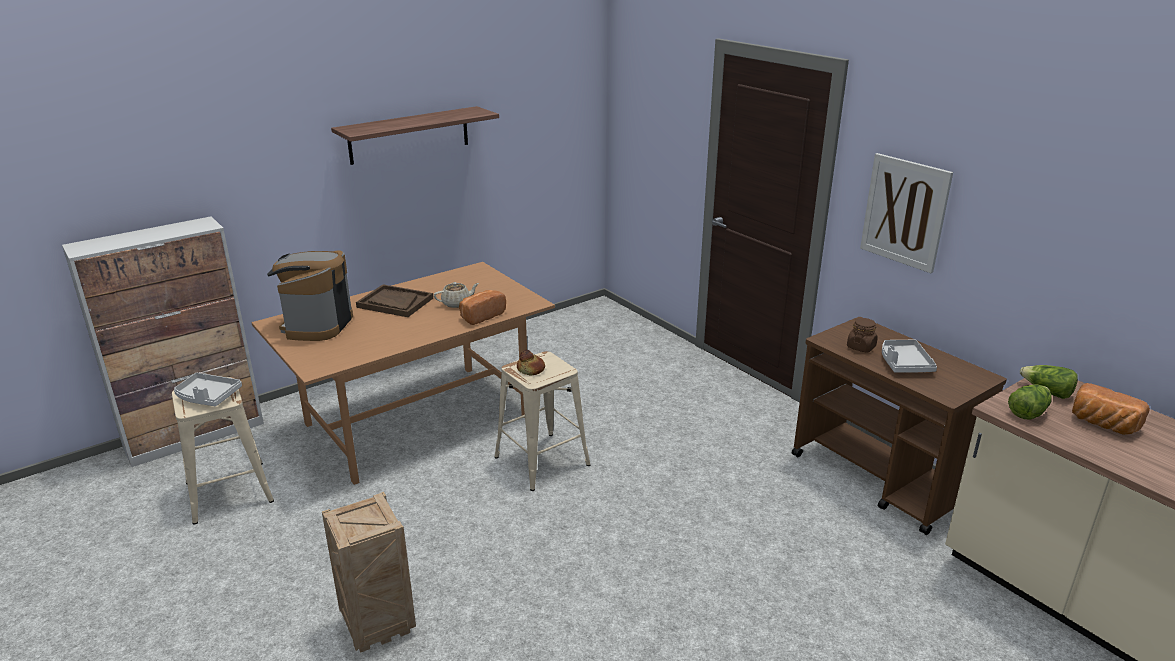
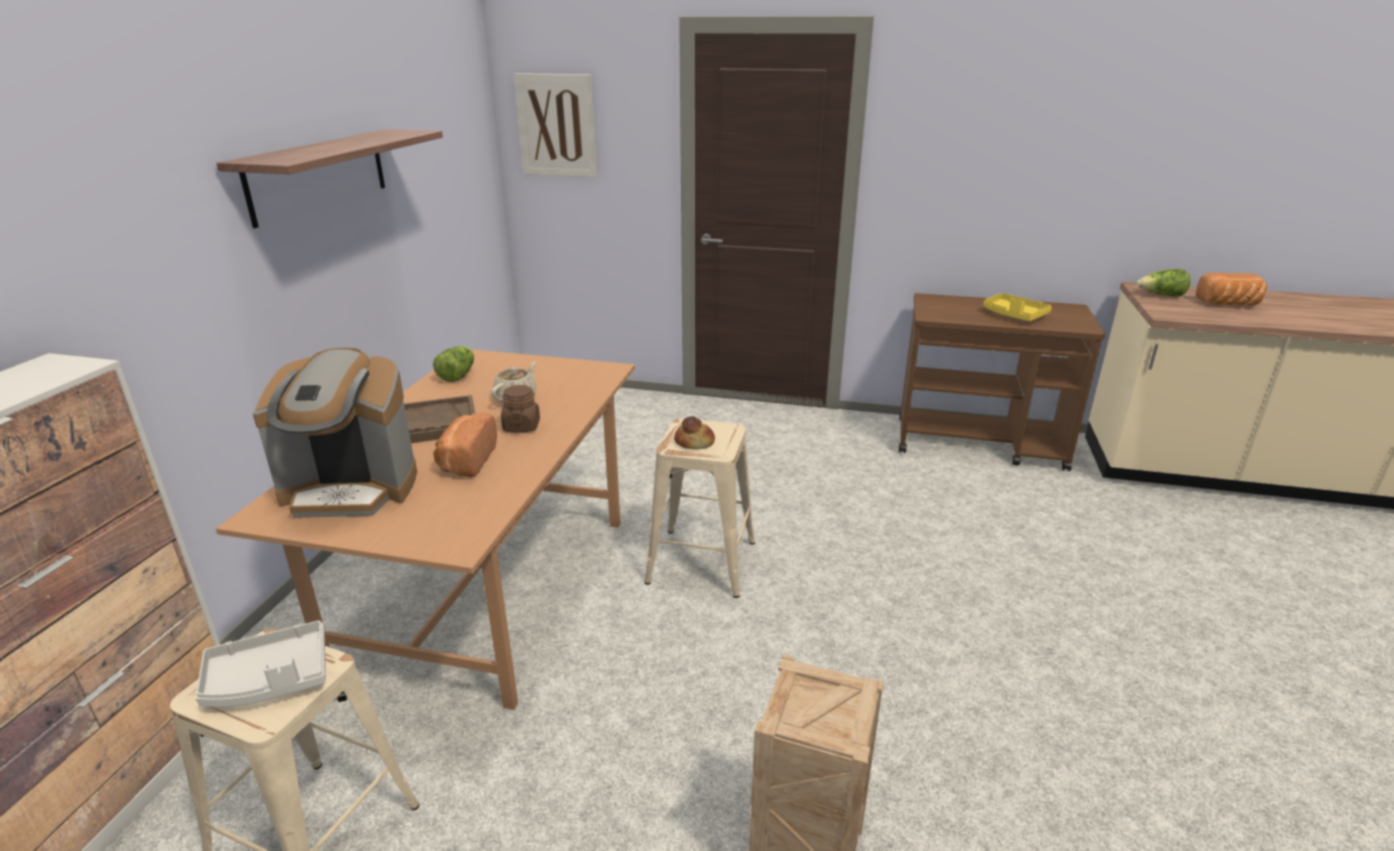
camera: 40 degrees left, 0 degrees up
coffee machine [267,251,353,341] -> coffee machine turned 60 degrees counterclockwise [253,348,417,518]
bread [459,290,506,325] -> bread moved to [433,413,497,477]
brown jar [847,318,878,352] -> brown jar moved to [501,385,540,432]
picture [860,153,953,273] -> picture moved to [514,73,597,177]
grey tray [882,340,937,373] -> yellow tray [983,293,1052,321]
lettuce [1008,384,1052,419] -> lettuce moved to [433,346,474,382]

